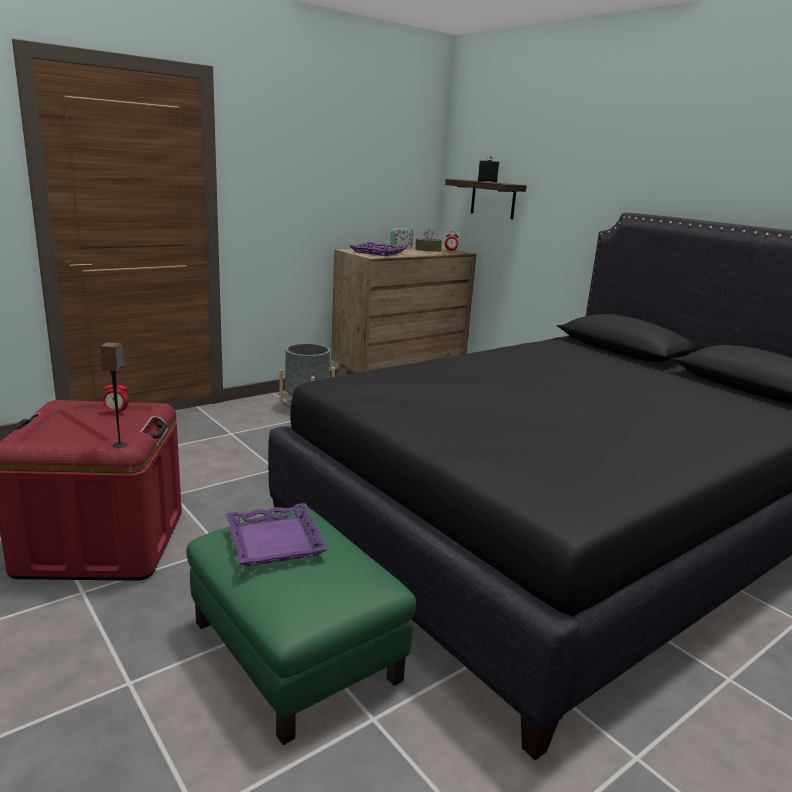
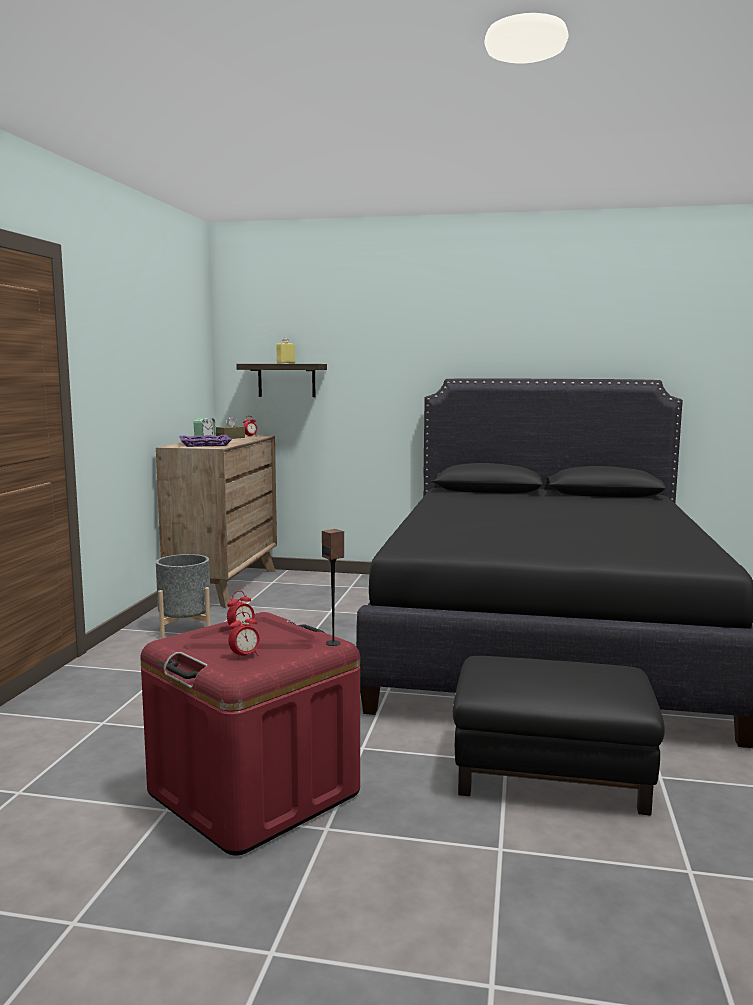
camera: 40 degrees left, 10 degrees down
green ottoman [186,507,416,745] -> black ottoman [453,656,665,816]
purple tray [226,503,329,566] -> none
black bottle [478,155,499,183] -> yellow bottle [276,338,295,364]
none -> alarm clock [228,612,260,660]

